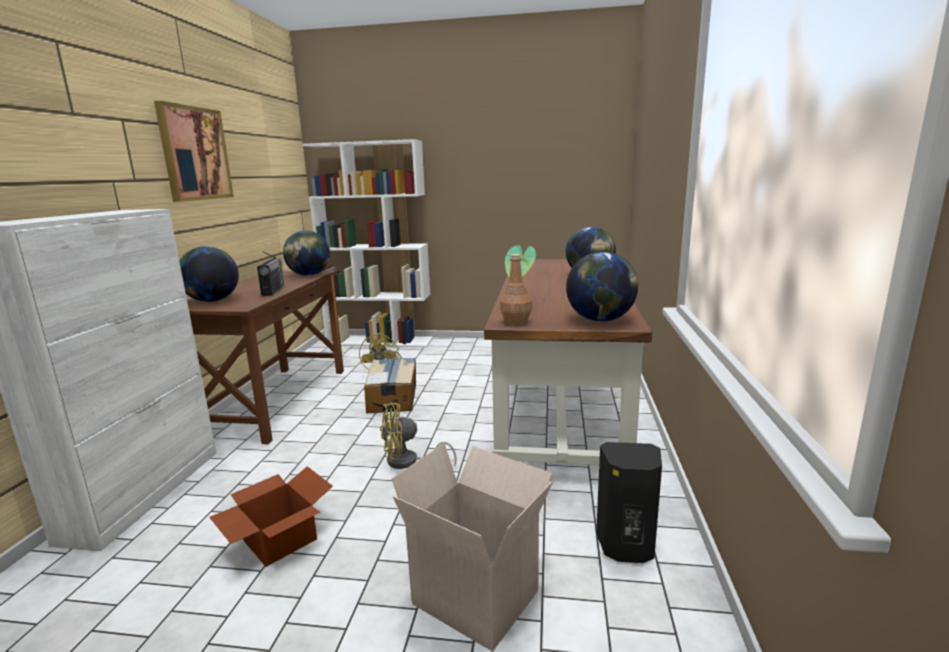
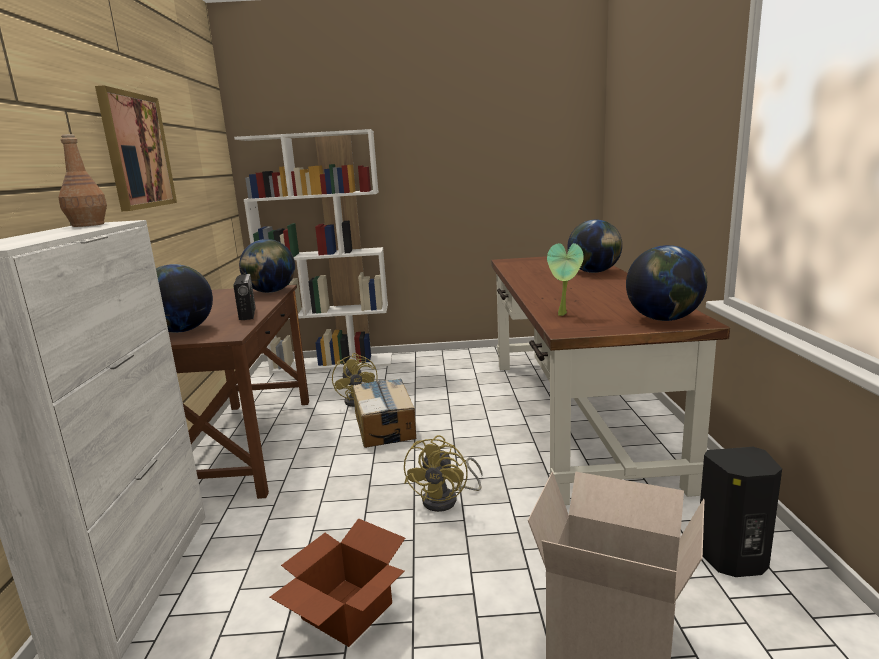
camera: 10 degrees left, 0 degrees up
yellow fan [380,403,456,469] -> yellow fan turned 45 degrees counterclockwise [404,435,483,512]
brown bottle [500,254,532,326] -> brown bottle moved to [58,134,107,227]

